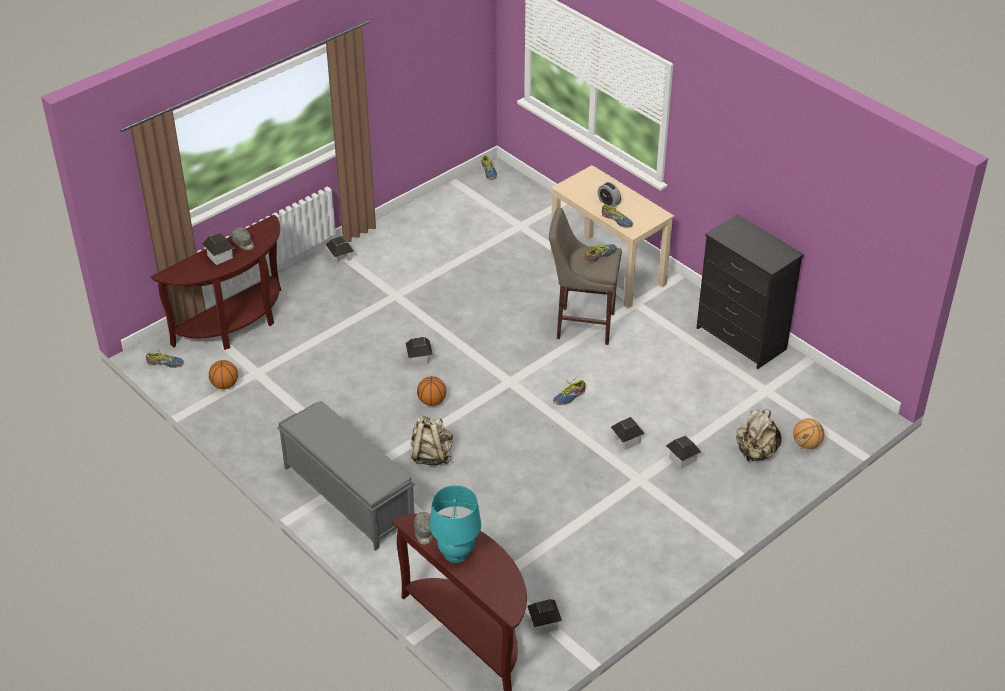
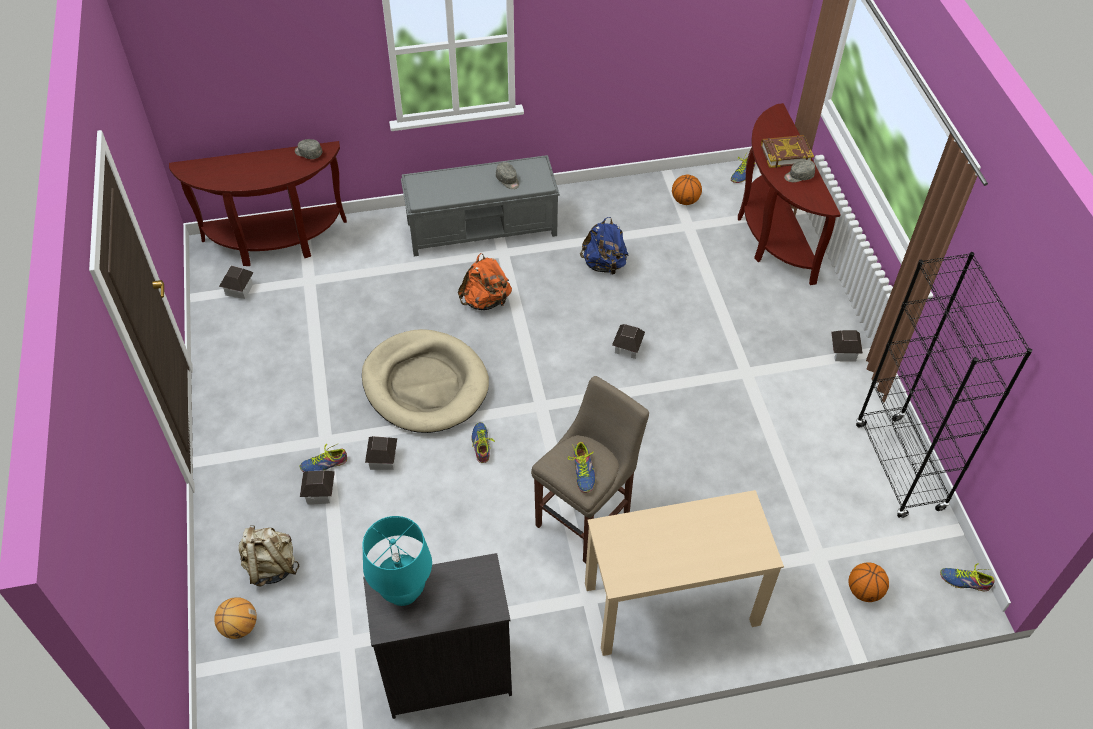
camera: 120 degrees right, 10 degrees up
toy house [202,233,234,265] -> book [761,135,814,168]
beige backpack [410,415,453,466] -> orange backpack [458,253,512,310]
basketball [417,376,446,406] -> basketball moved to [849,562,889,602]
turquoise table lamp [430,485,481,563] -> turquoise table lamp moved to [363,516,432,606]
alarm clock [598,182,621,207] -> none
shoe [602,204,633,228] -> shoe moved to [300,444,347,472]
none -> beige dog bed [362,329,489,433]
none -> grey cap [496,162,519,189]
none -> blue backpack [580,217,629,275]
none -> black bookcase [856,252,1032,518]

